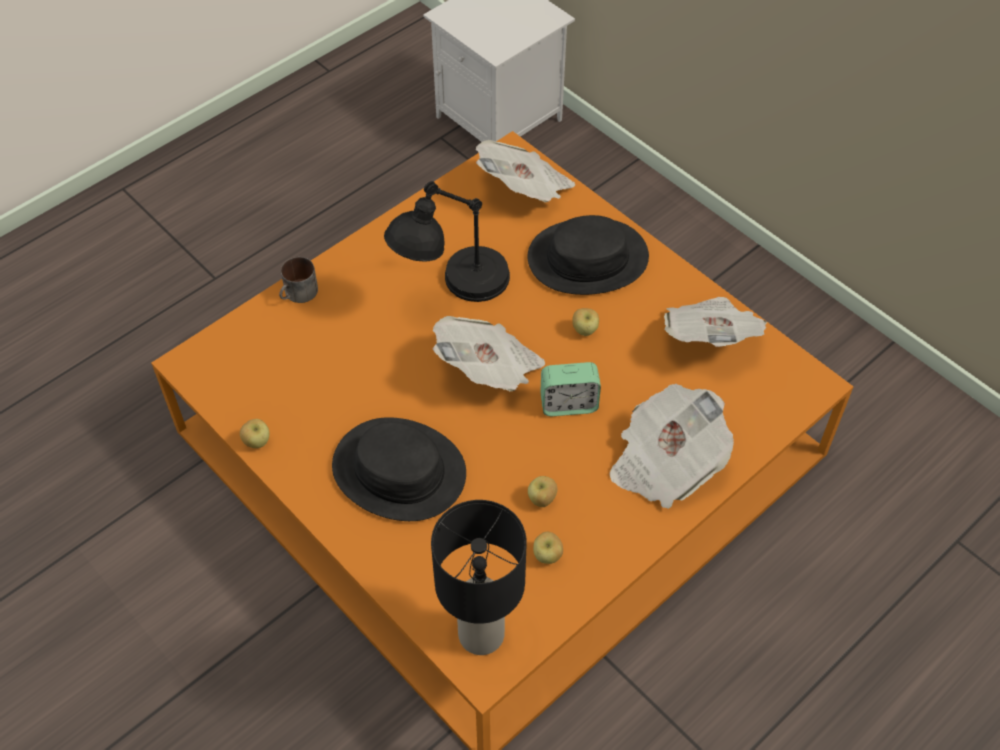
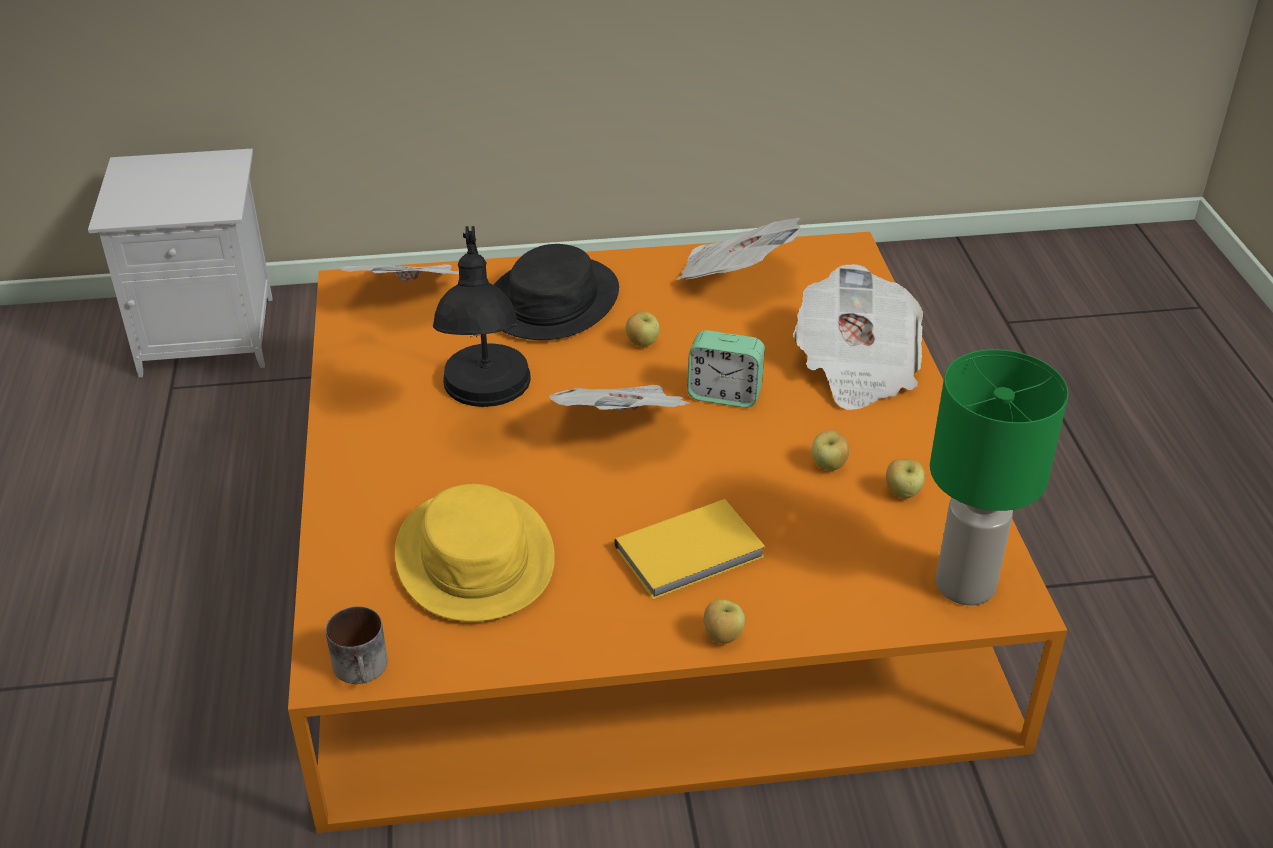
camera: 55 degrees left, 15 degrees down
apple [240,419,269,448] -> apple moved to [703,599,745,644]
mug [279,257,318,303] -> mug moved to [326,606,388,684]
black hat [332,417,466,521] -> yellow book [614,499,766,600]
black table lamp [431,500,526,655] -> green table lamp [930,349,1069,605]
alarm clock [540,362,601,416] -> alarm clock turned 75 degrees clockwise [687,330,765,408]
none -> yellow hat [395,484,555,622]

